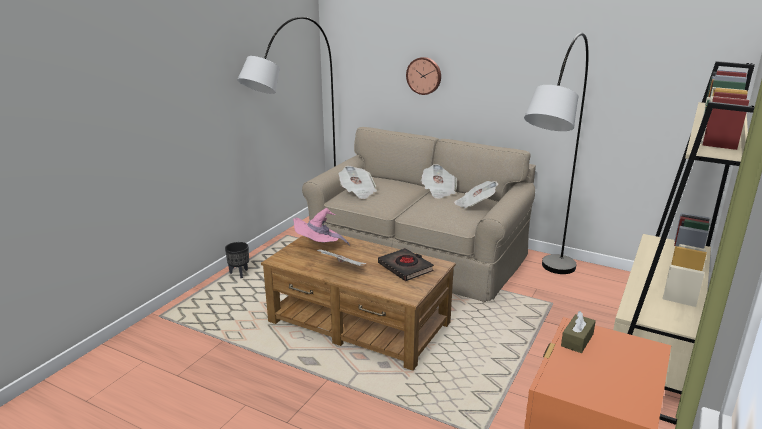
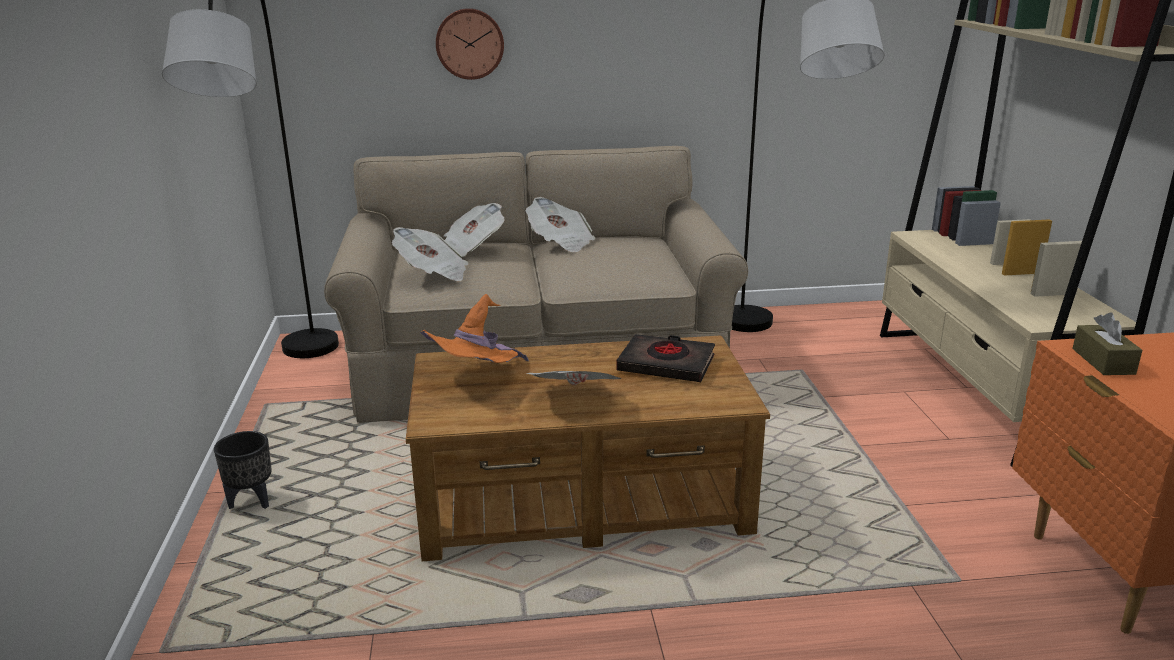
camera: 35 degrees left, 0 degrees up
pink hat [293,208,350,246] -> orange hat [420,294,529,363]
newspaper [454,181,499,209] -> newspaper moved to [444,203,505,257]

